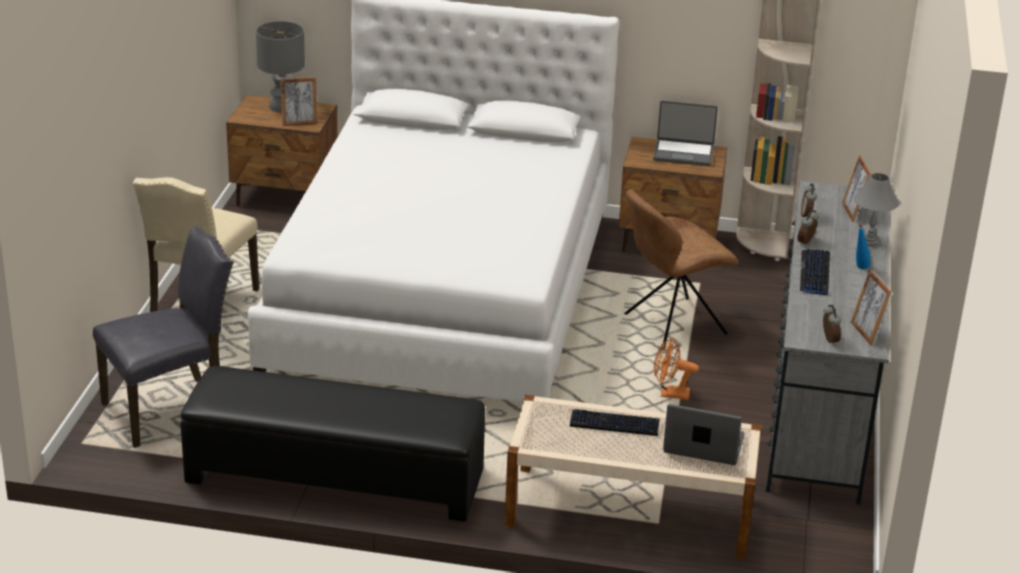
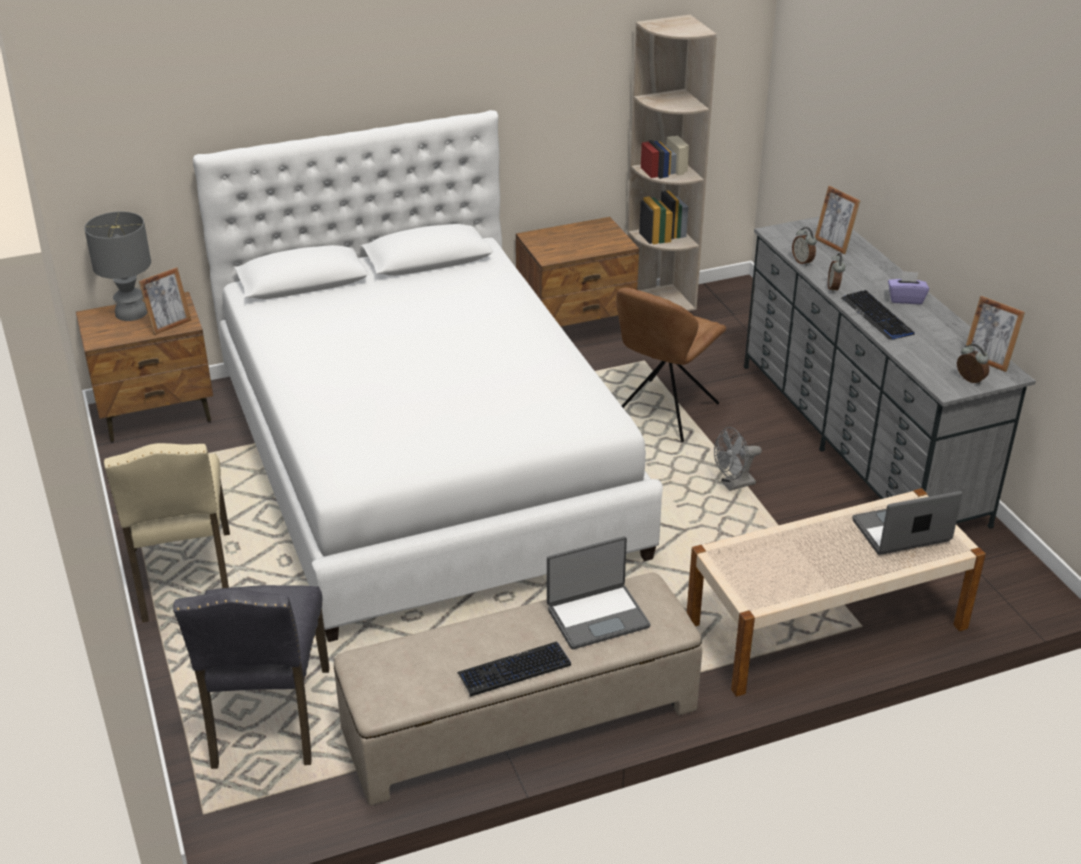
camera: 30 degrees left, 5 degrees up
grey chair [93,226,234,448] -> grey chair turned 150 degrees clockwise [173,585,329,769]
black bench [180,365,485,522] -> beige bench [334,573,702,806]
keyboard [570,409,660,436] -> keyboard moved to [457,642,571,697]
laptop [653,100,718,166] -> laptop moved to [547,536,651,650]
orange fan [654,337,699,400] -> grey fan [714,427,762,491]
grey table lamp [853,173,899,247] -> none
blue bottle [856,223,871,269] -> purple tissue box [888,271,929,304]

